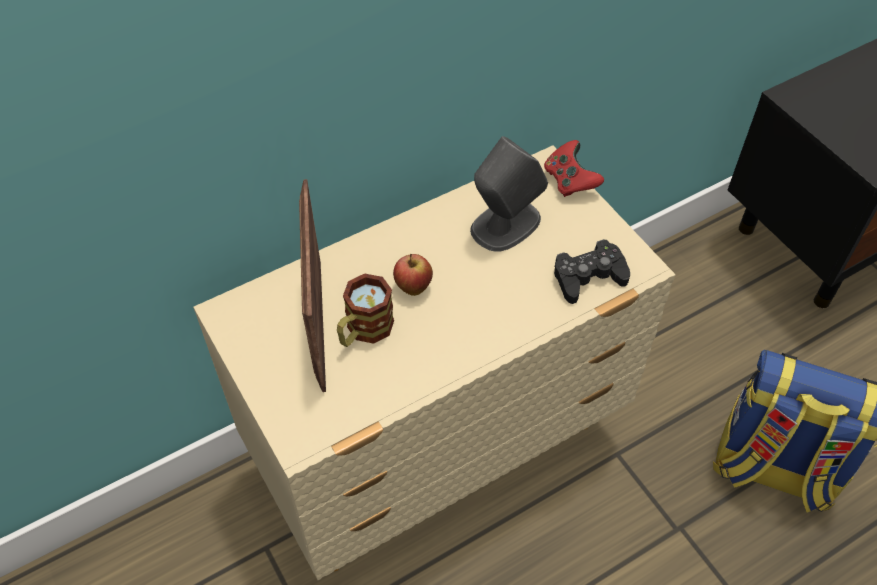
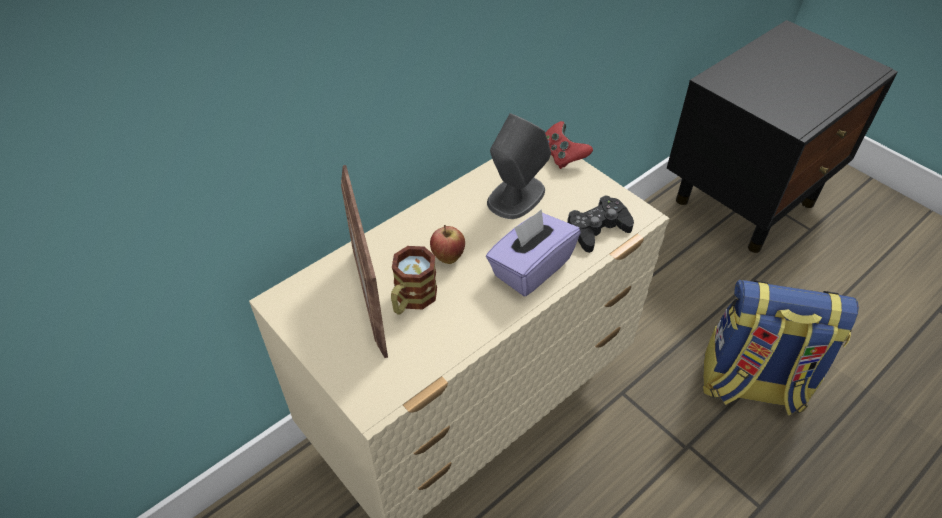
camera: 10 degrees left, 5 degrees down
none -> purple tissue box [486,209,581,296]

